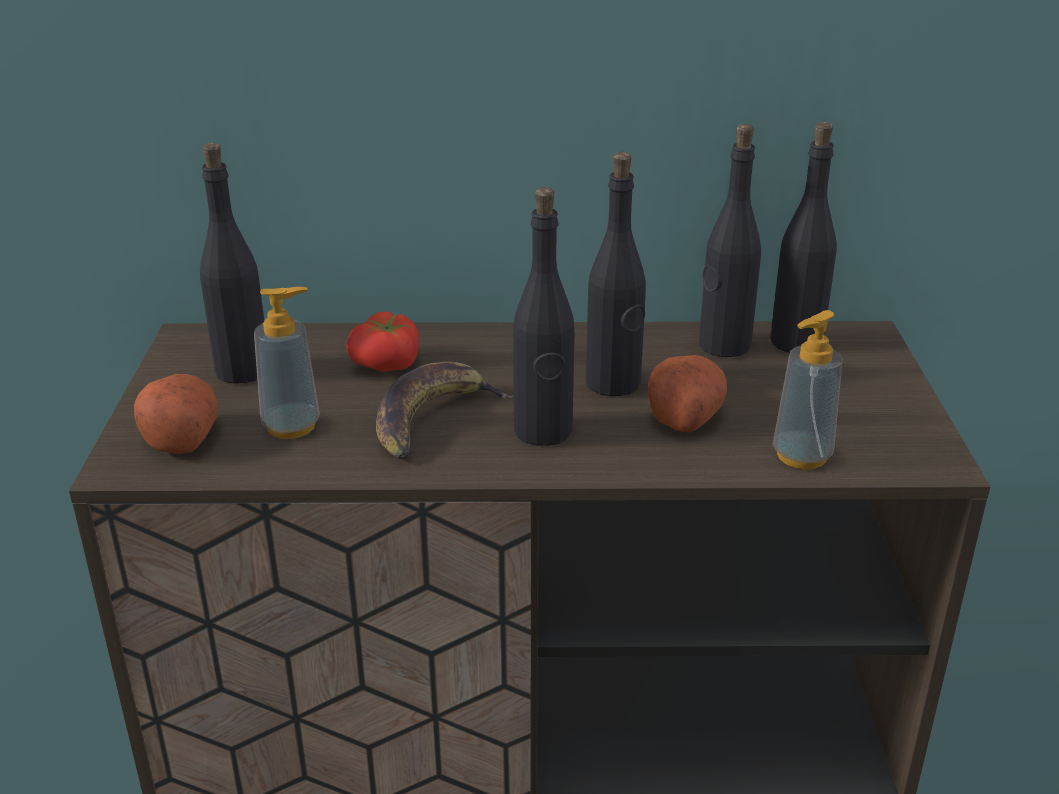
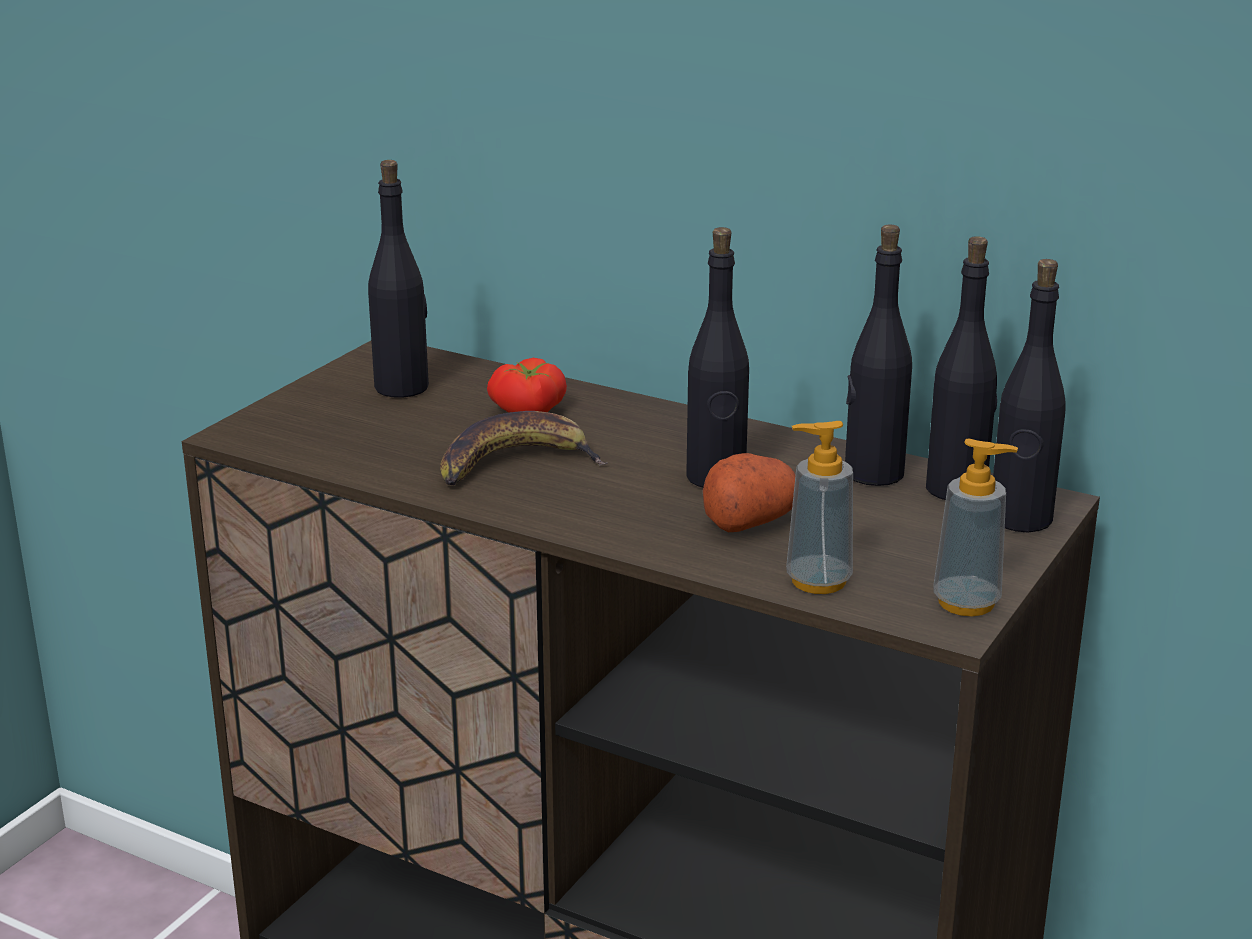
camera: 30 degrees right, 5 degrees down
potato [134,374,217,454] -> none
soap dispenser [254,287,320,439] -> soap dispenser moved to [933,439,1018,616]
black bottle [513,187,575,446] -> black bottle moved to [993,259,1066,533]

